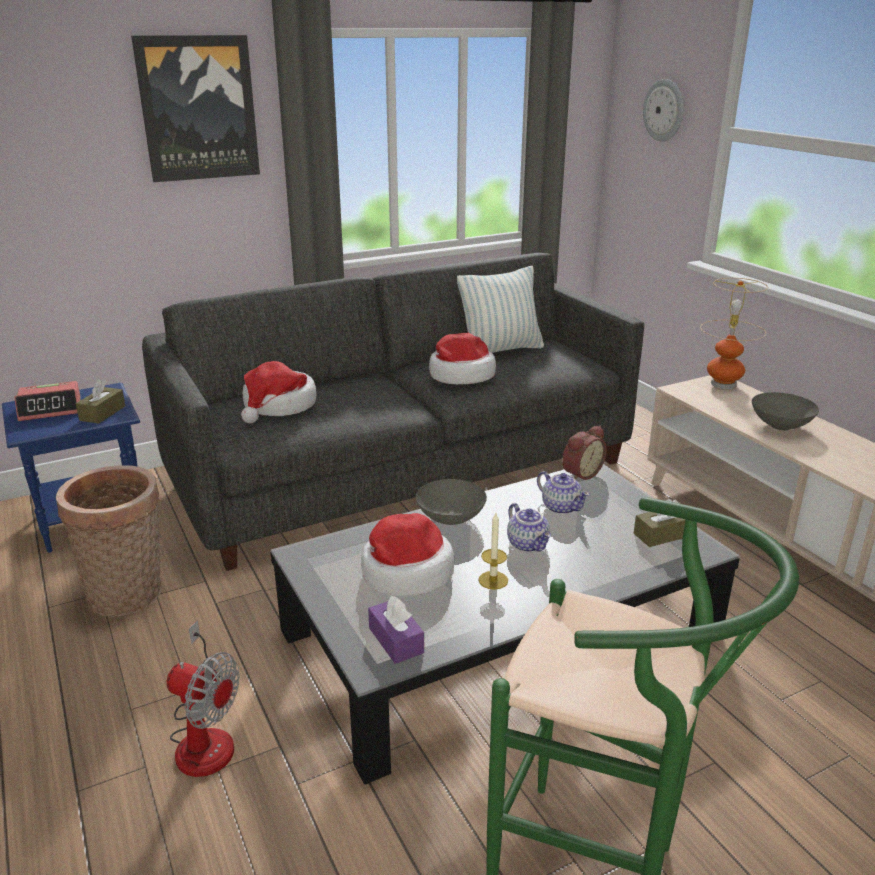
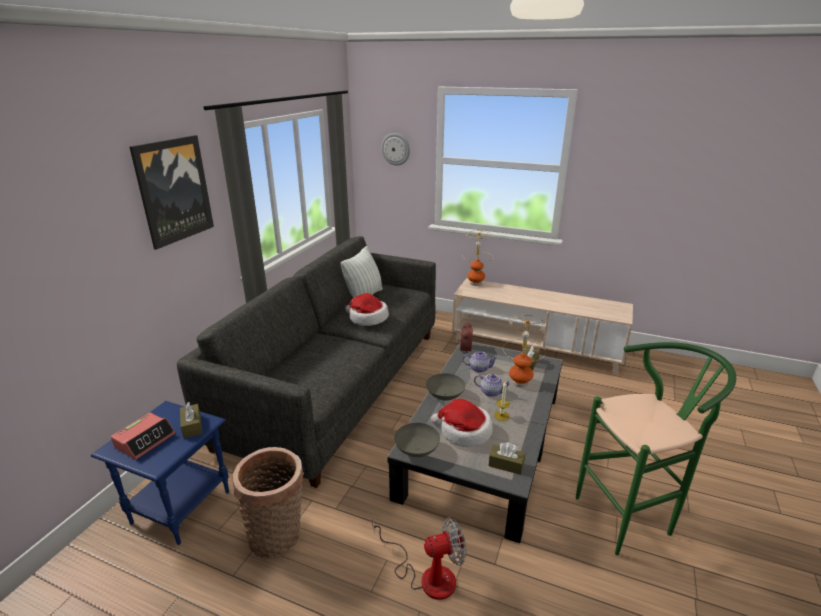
camera: 40 degrees left, 0 degrees up
hat [241,361,316,423] -> none
purple tissue box [368,596,424,664] -> brown tissue box [489,442,525,475]
grey bowl [752,392,819,430] -> grey bowl moved to [394,423,440,457]
none -> table lamp [503,315,546,388]

